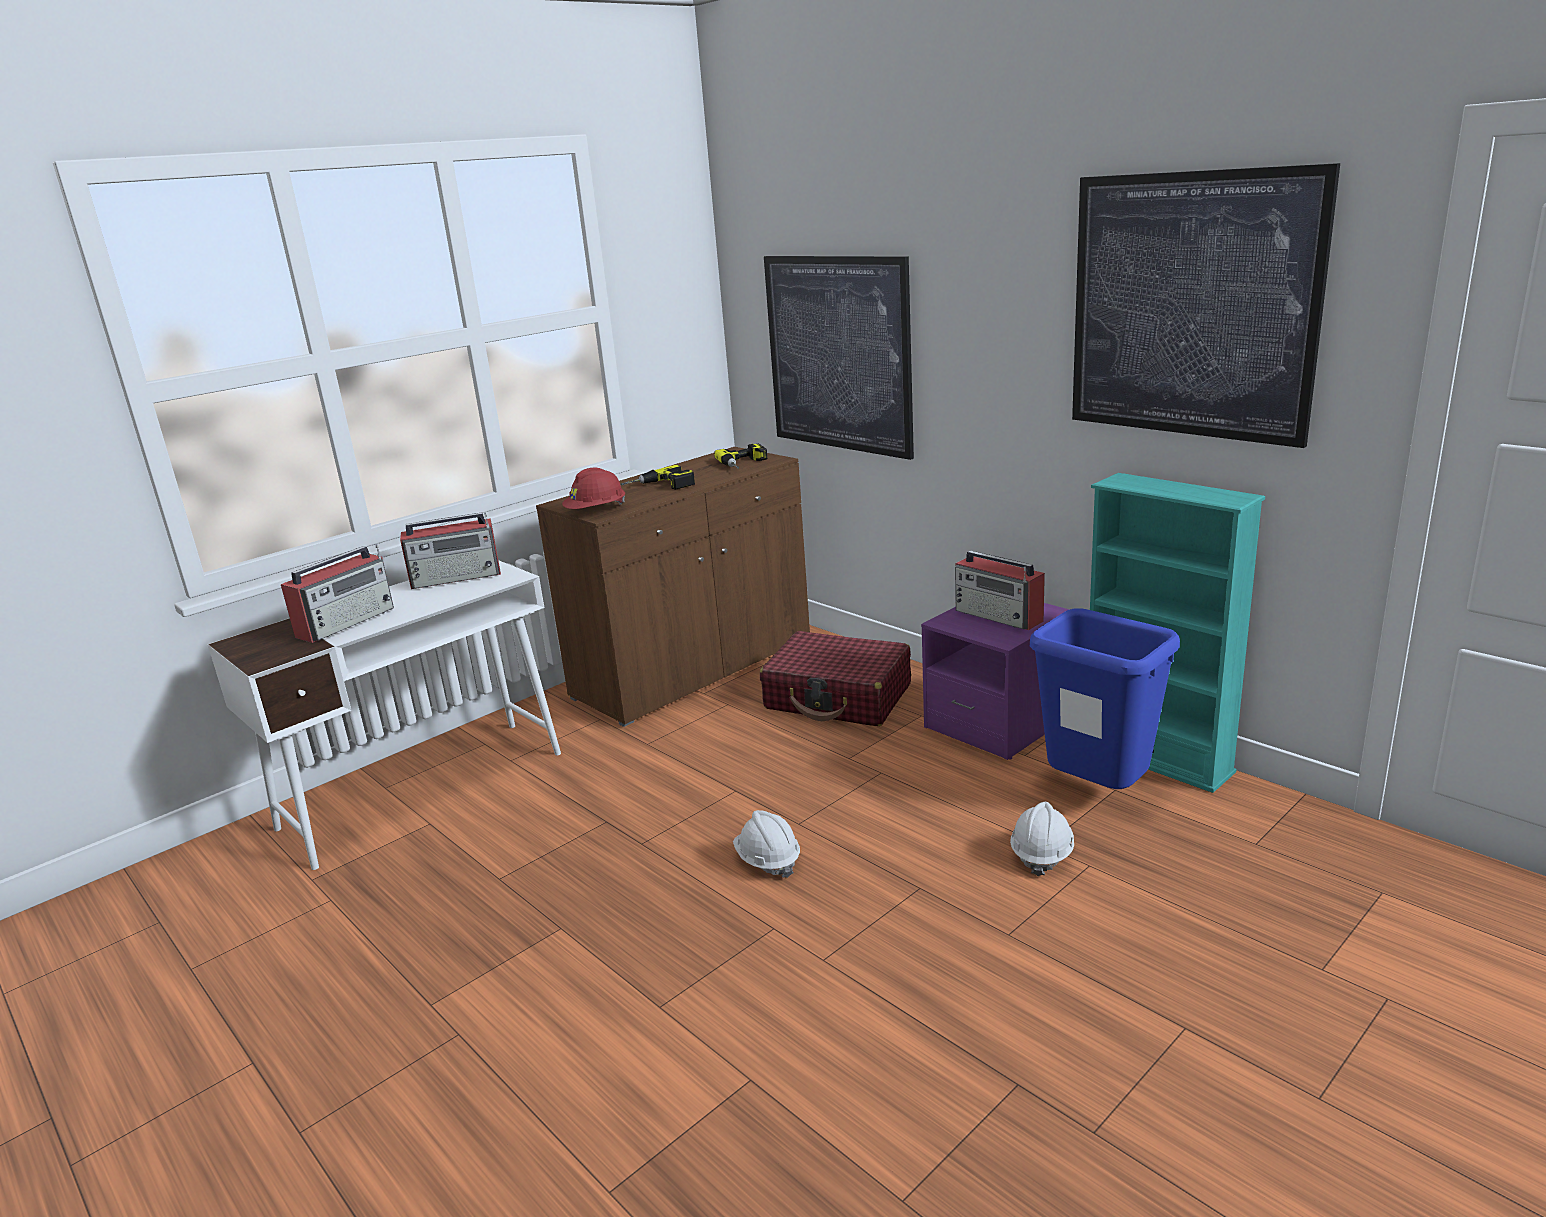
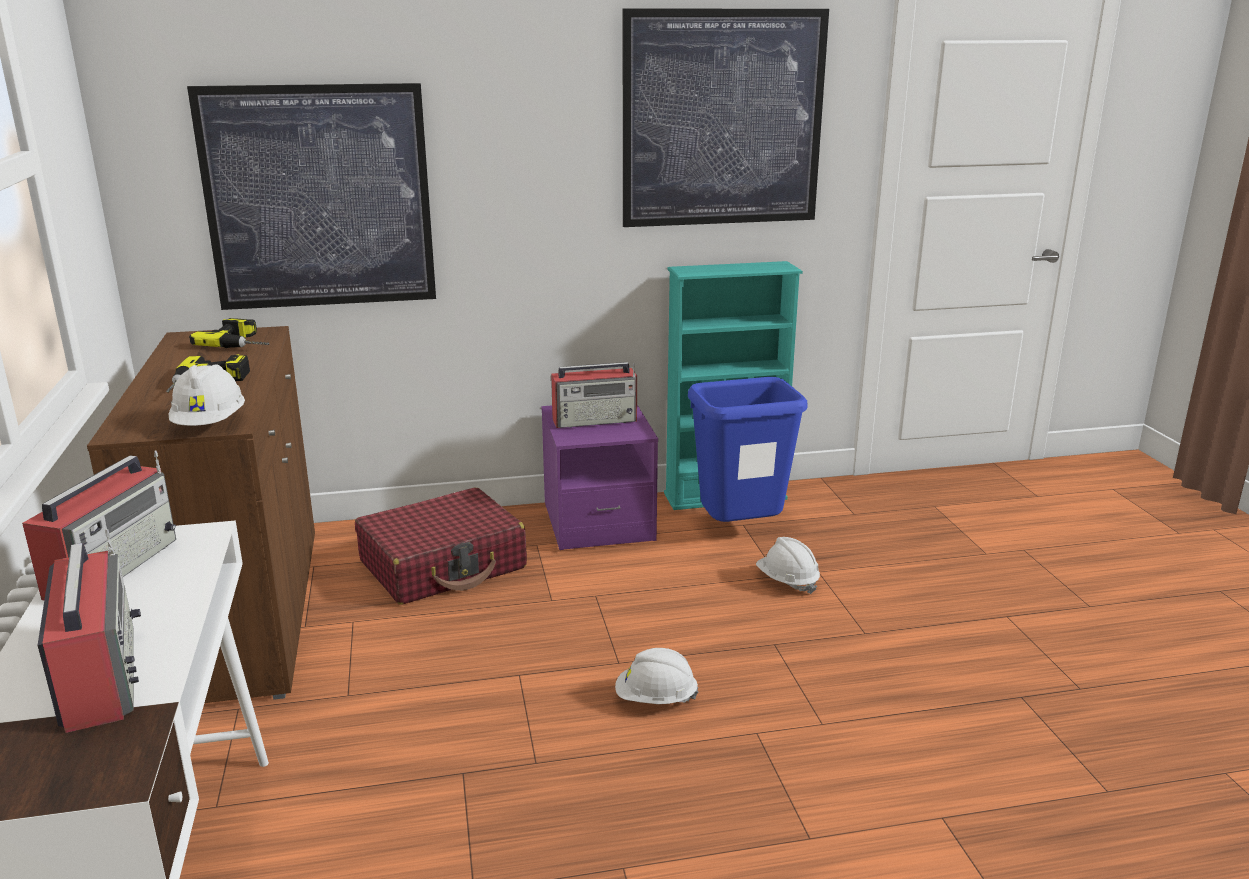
camera: 60 degrees left, 0 degrees up
red hard hat [562,468,625,509] -> white hard hat [168,364,245,426]

